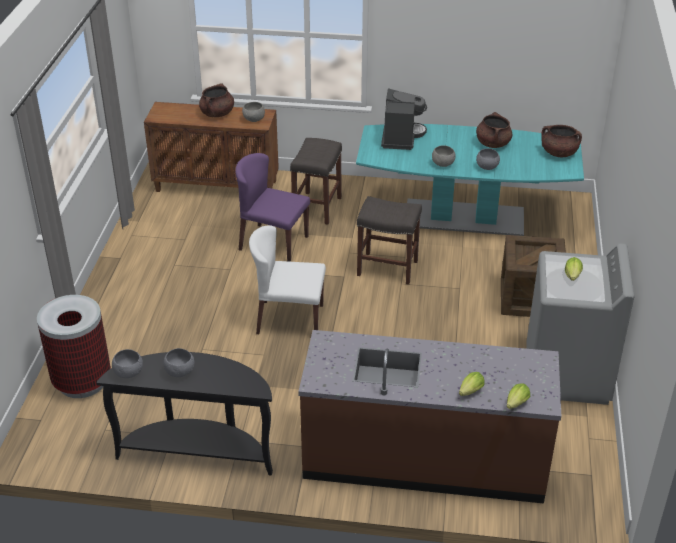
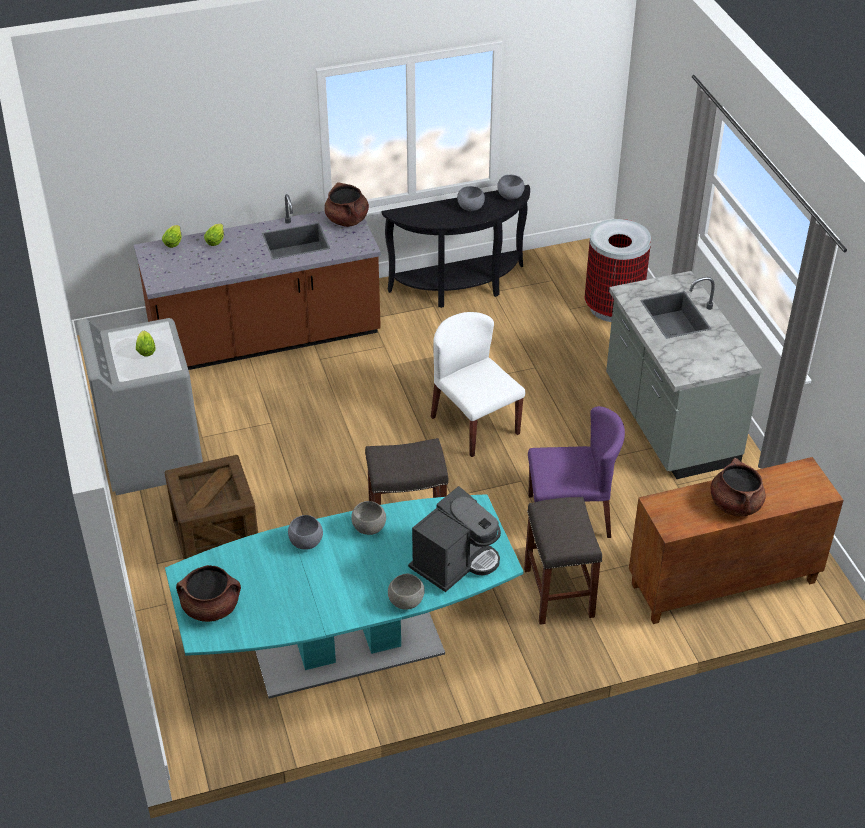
camera: 155 degrees right, 5 degrees up
grey bowl [242,102,265,122] -> grey bowl moved to [388,573,425,610]
white chair [249,225,326,334] -> white chair turned 105 degrees counterclockwise [431,312,525,457]
coffee machine [381,88,427,150] -> coffee machine turned 120 degrees counterclockwise [408,486,501,592]
brown cooking pot [476,112,512,148] -> brown cooking pot moved to [324,182,369,227]
none -> grey counter [606,271,762,479]

